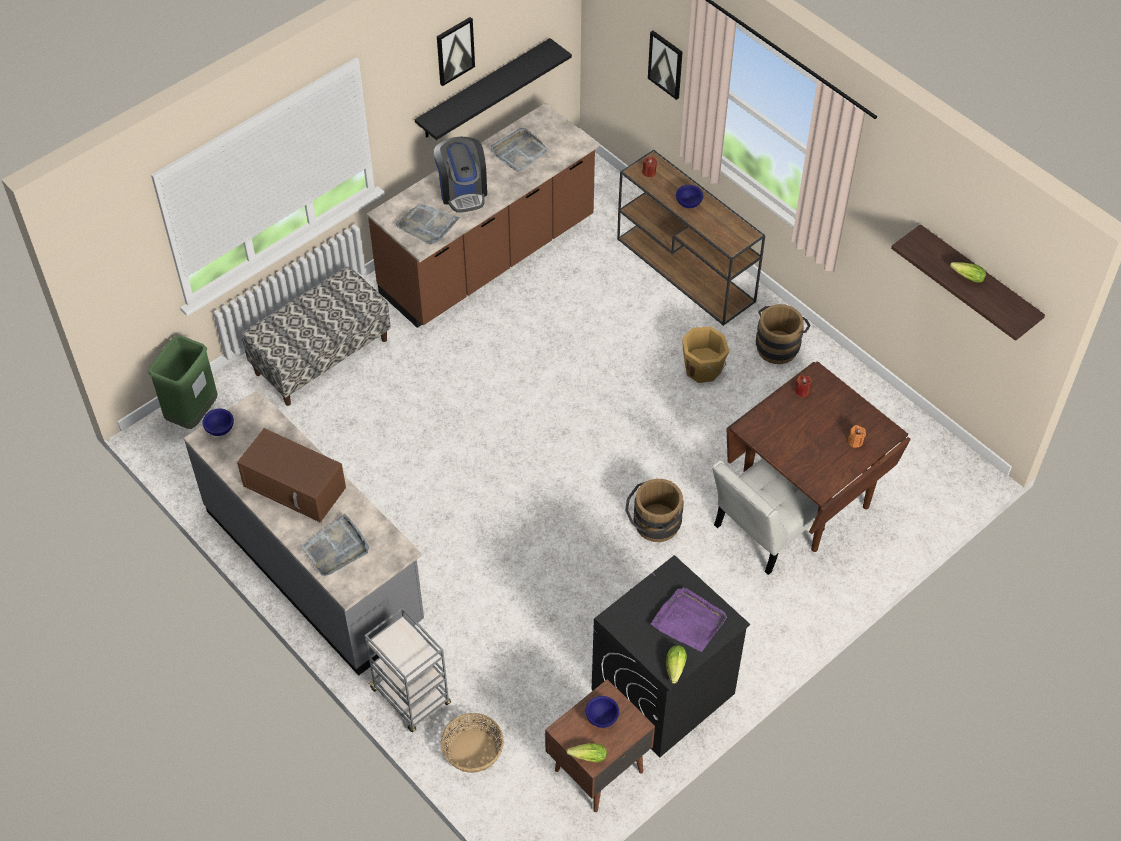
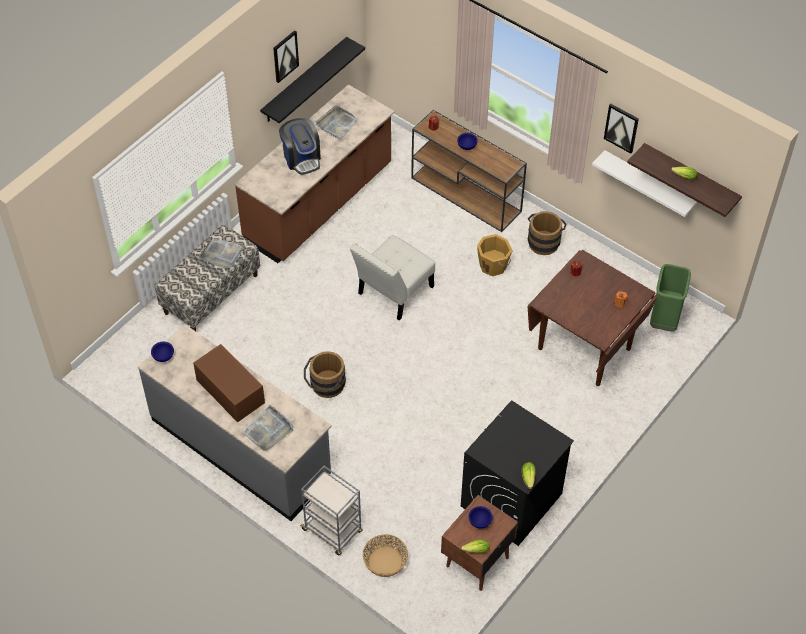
camera: 10 degrees left, 0 degrees up
green trash can [148,336,218,429] -> green trash can moved to [650,264,691,332]
brown microwave [237,428,346,522] -> brown microwave turned 150 degrees counterclockwise [193,344,265,422]
grey tray [396,203,460,245] -> grey tray moved to [199,238,246,269]
brown bucket [625,479,683,542] -> brown bucket moved to [304,351,346,398]
picture [648,31,683,100] -> picture moved to [604,104,639,154]
purple tray [651,587,727,652] -> none
white chair [712,458,825,575] -> white chair moved to [350,235,435,321]
none -> white shelf [592,150,697,217]

